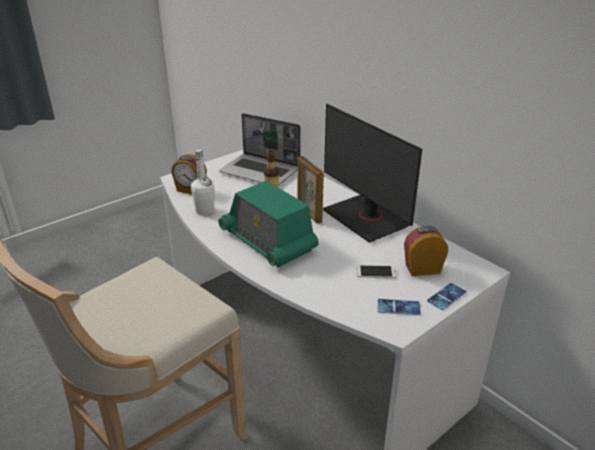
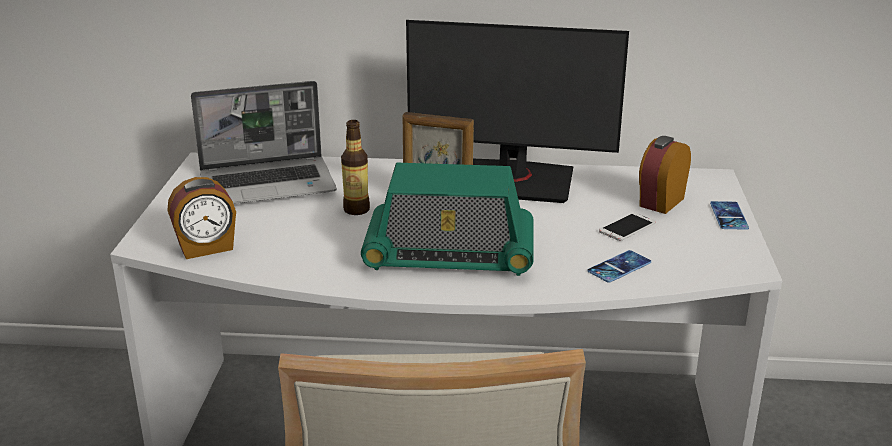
camera: 45 degrees left, 5 degrees down
white bottle [191,149,214,215] -> none
phone [378,299,421,315] -> phone moved to [588,250,651,283]

